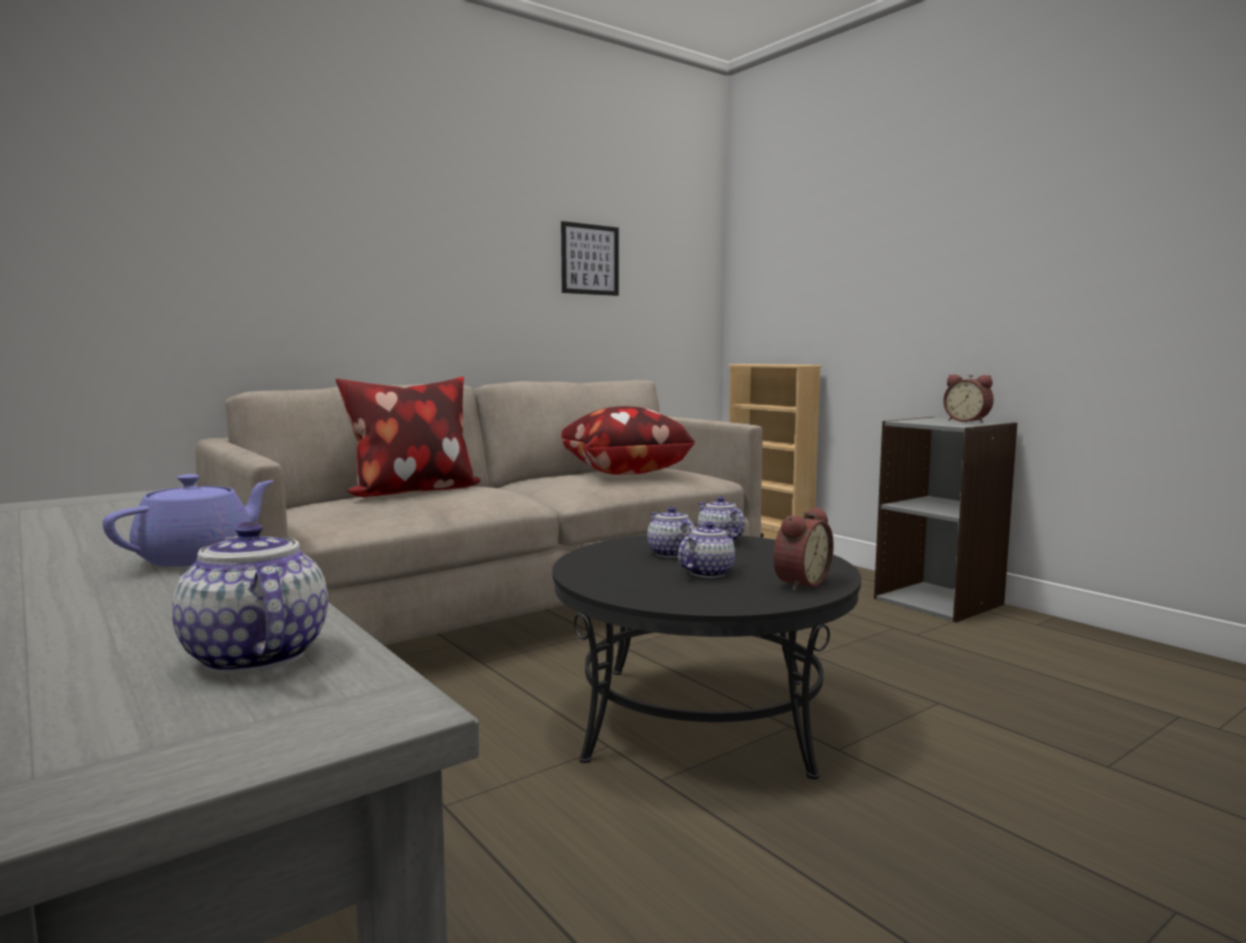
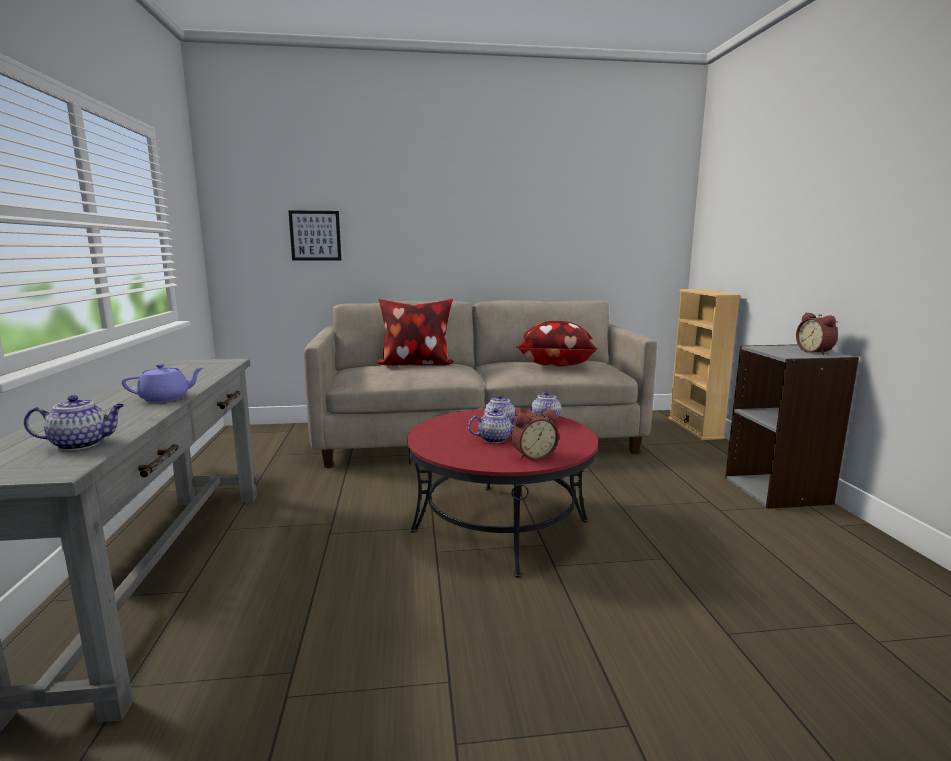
camera: 30 degrees right, 5 degrees up
teapot [172,522,328,674] -> teapot turned 75 degrees clockwise [23,395,124,450]
black coffee table [552,535,861,779] -> red coffee table [407,409,598,578]
picture [561,221,619,296] -> picture moved to [288,210,341,261]

